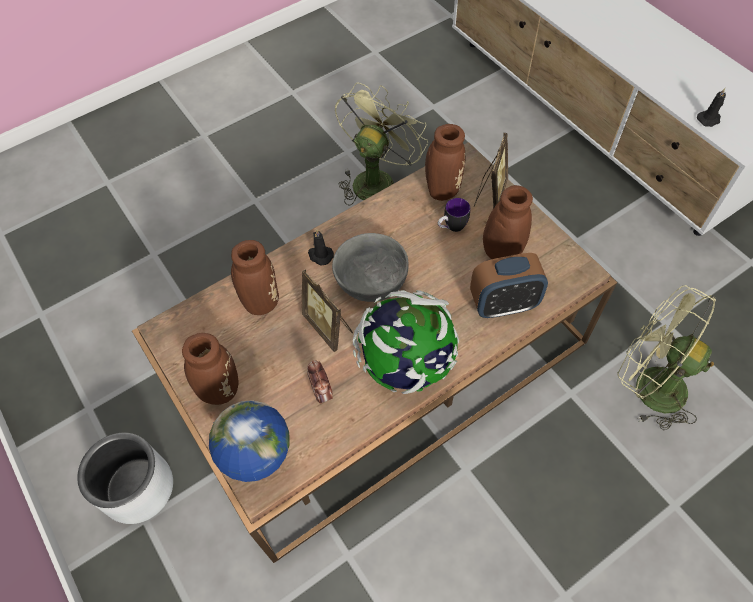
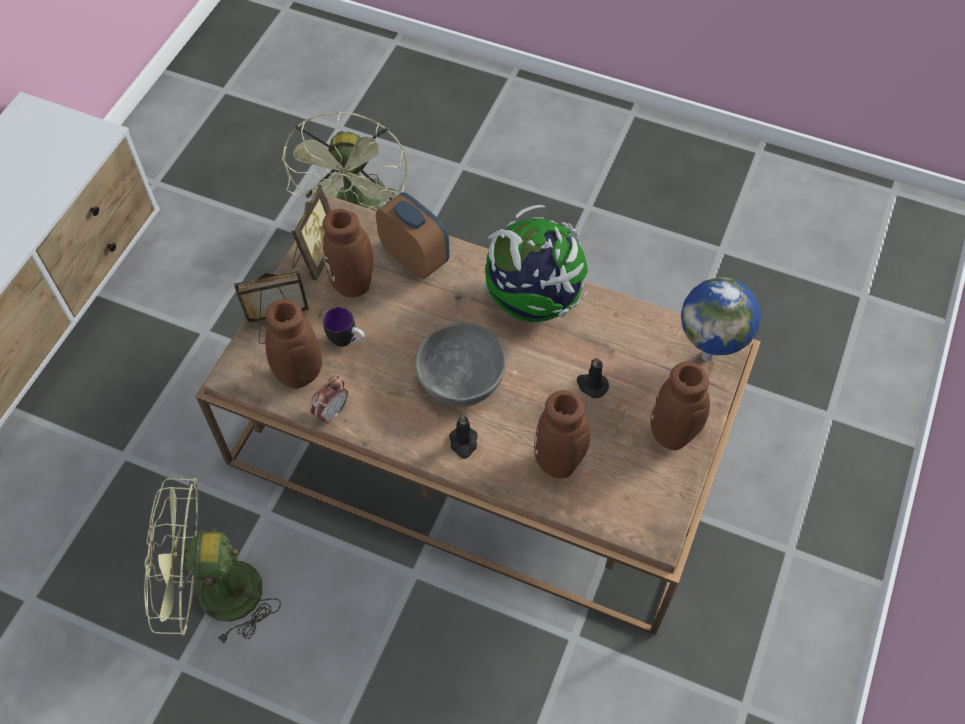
camera: 125 degrees left, 0 degrees up
grey planter [77,433,173,524] -> none
picture frame [302,269,353,352] -> picture frame moved to [291,185,331,281]
alarm clock [307,360,333,404] -> alarm clock moved to [310,376,348,425]
black candle [697,88,726,127] -> black candle moved to [577,357,609,398]

